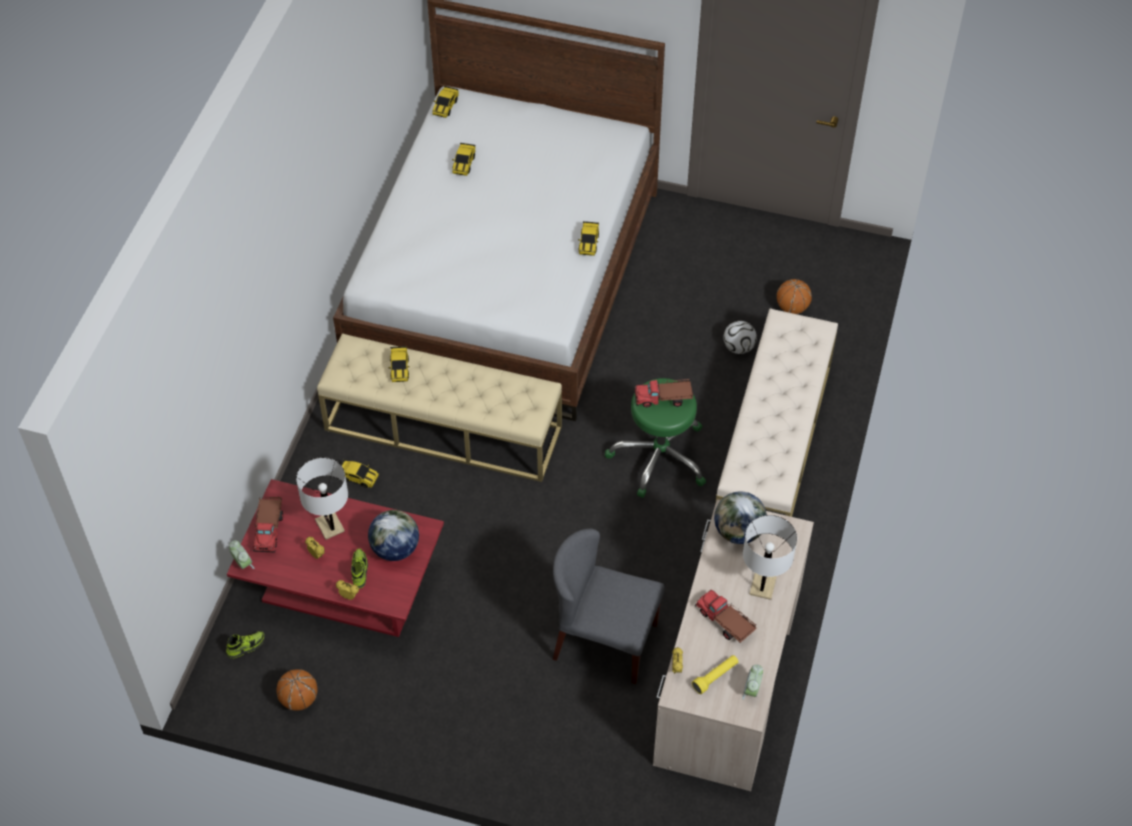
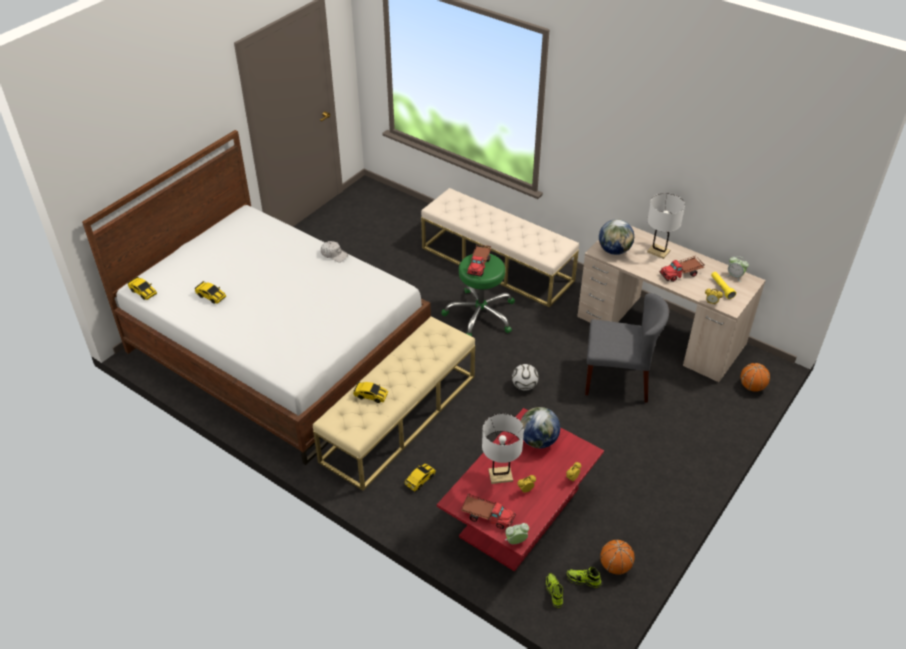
camera: 70 degrees left, 10 degrees down
shoe [351,548,368,588] -> shoe moved to [566,567,602,588]
grey chair [553,528,665,684] -> grey chair turned 120 degrees counterclockwise [585,293,669,403]
toy car [578,221,599,256] -> white cap [321,241,349,262]
football [723,321,757,354] -> football moved to [512,364,539,391]
basketball [777,279,812,314] -> basketball moved to [740,363,770,391]

